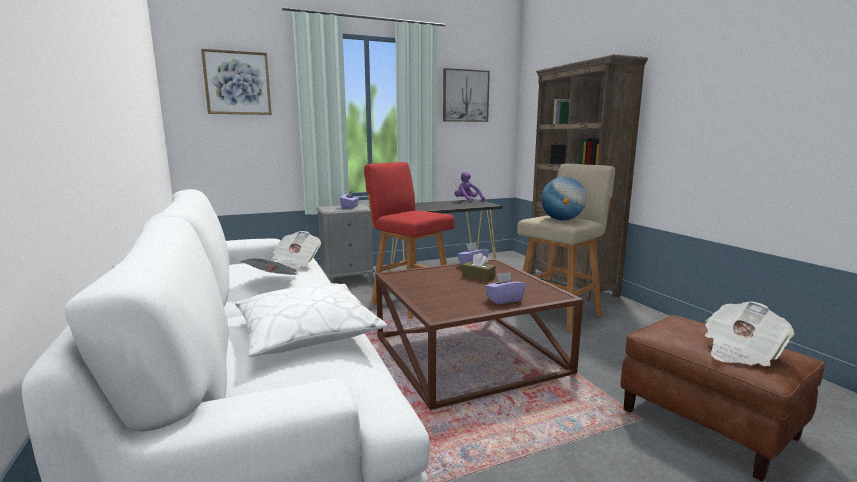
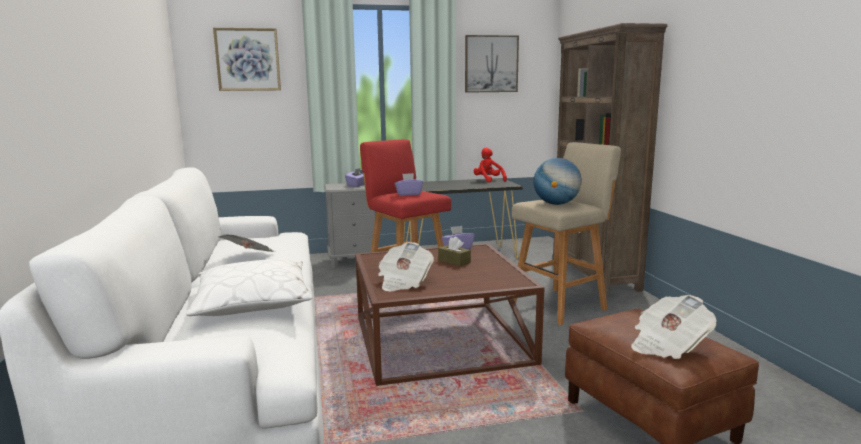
camera: 10 degrees right, 0 degrees up
newspaper [273,231,321,269] -> newspaper moved to [378,242,434,291]
purple plush toy [455,171,485,203] -> red plush toy [474,148,507,183]
purple tissue box [485,272,526,304] -> purple tissue box moved to [395,173,423,196]

